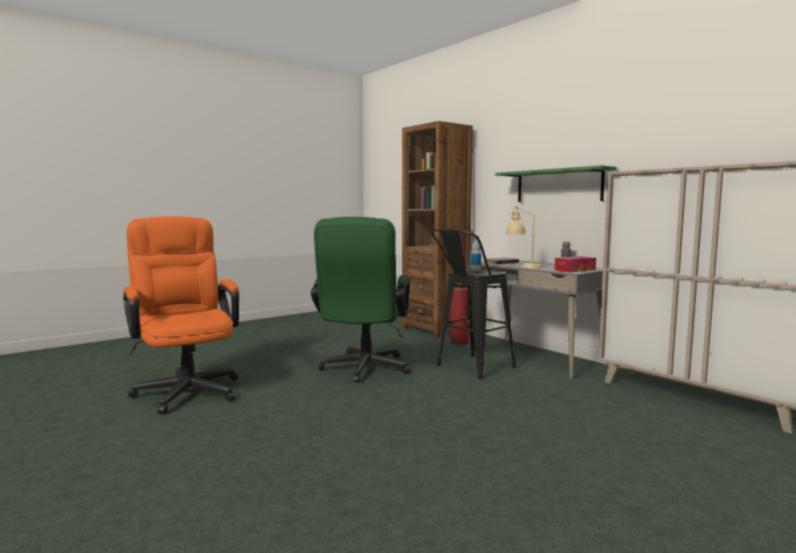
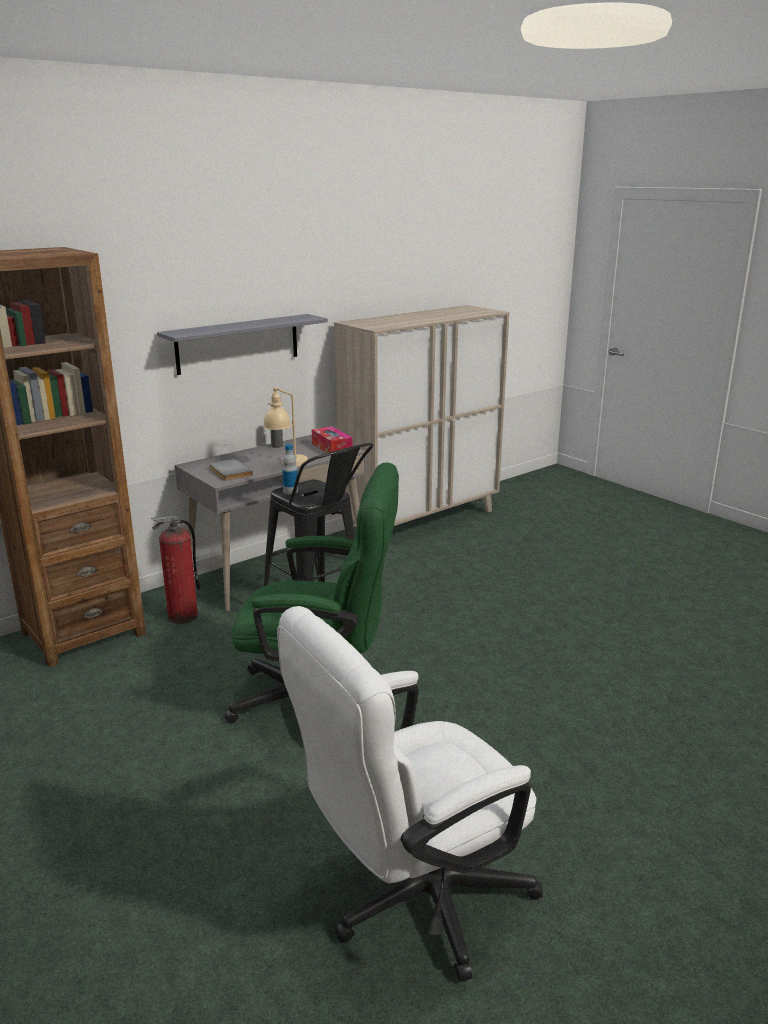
camera: 90 degrees left, 15 degrees up
orange office chair [123,216,239,414] -> white office chair [277,606,542,982]
green shelf [495,165,617,202] -> grey shelf [157,314,328,375]

